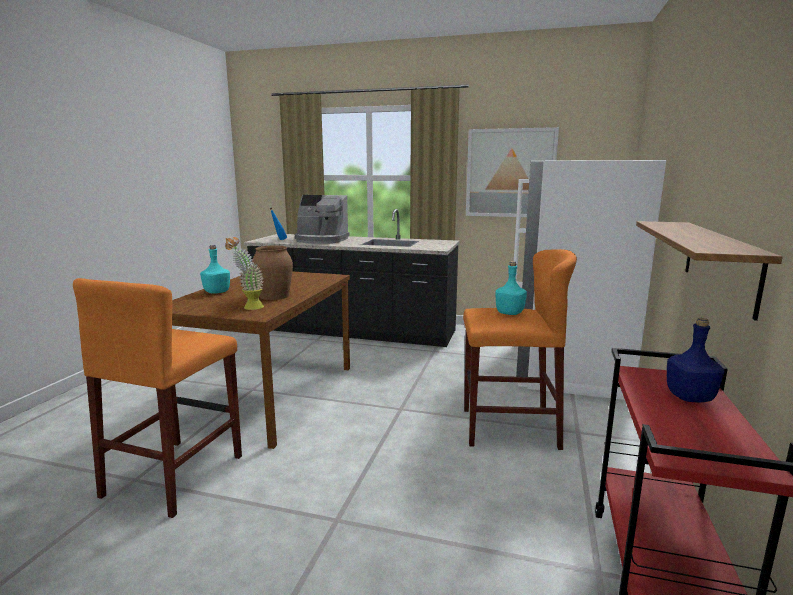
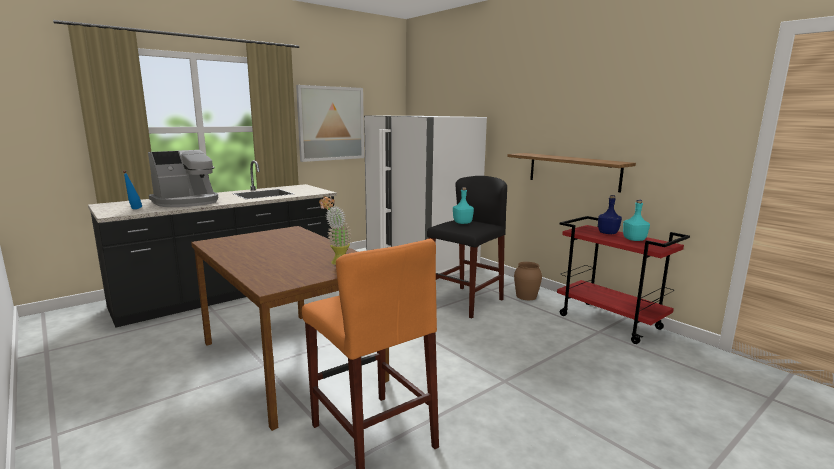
camera: 55 degrees left, 0 degrees up
turquoise bottle [200,245,230,294] -> turquoise bottle moved to [623,200,650,241]
brown vase [252,245,293,300] -> brown vase moved to [514,262,542,300]
orange stool [463,249,577,450] -> black stool [427,176,507,318]

